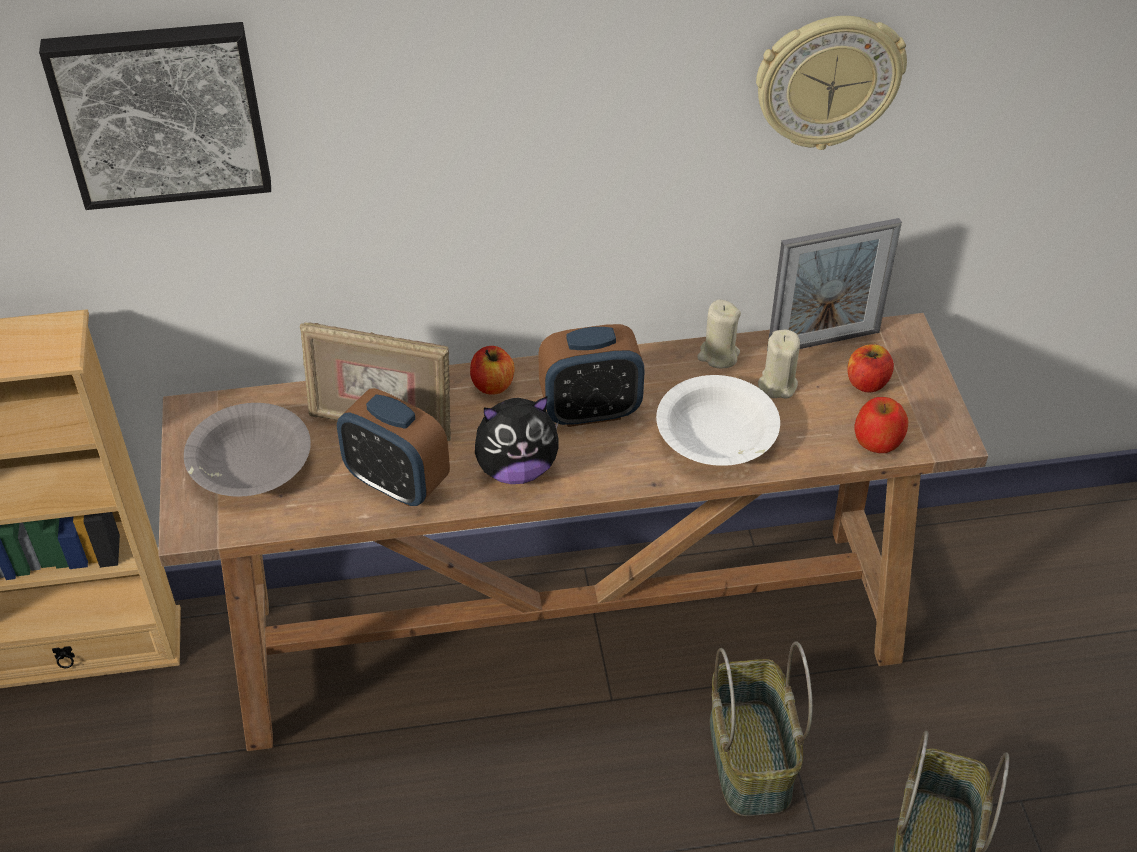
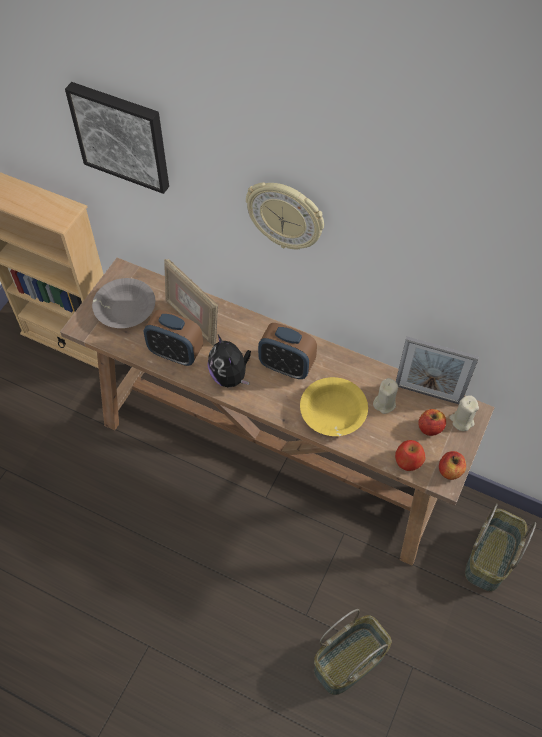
camera: 35 degrees right, 10 degrees up
alarm clock [337,388,450,506] -> alarm clock turned 45 degrees counterclockwise [144,310,203,366]
apple [470,346,515,395] -> apple moved to [439,451,466,480]
plush toy [475,396,559,484] -> plush toy turned 45 degrees clockwise [208,335,251,387]
white bowl [656,375,780,466] -> yellow bowl [300,377,368,436]
beige candle [697,299,741,369] -> beige candle moved to [450,395,479,431]
basket [710,641,813,816] -> basket moved to [465,503,536,592]
wall clock [756,16,907,150] -> wall clock moved to [246,182,324,249]

